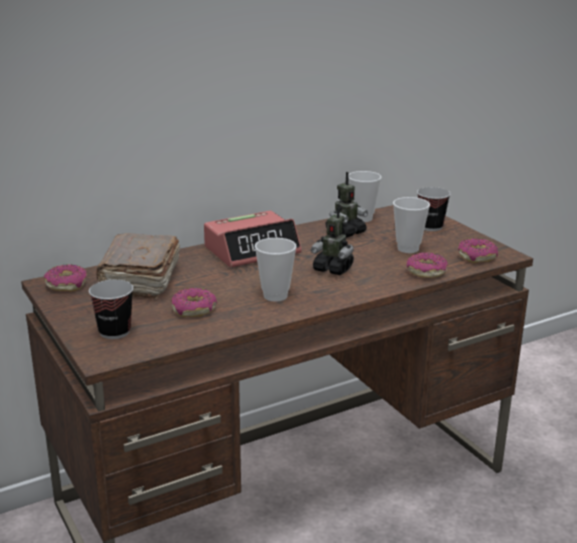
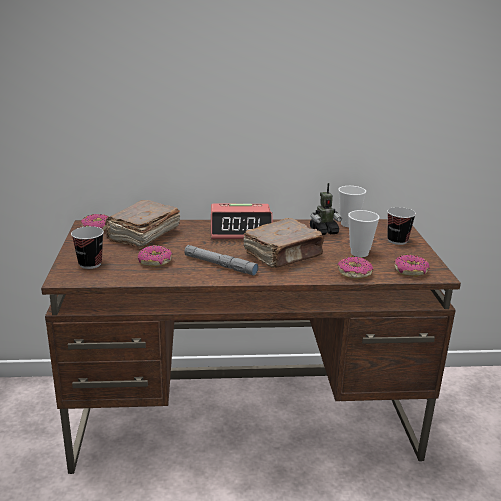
camera: 25 degrees right, 0 degrees up
cup [255,238,297,302] -> grey flashlight [184,245,258,276]
toy robot [311,203,354,275] -> brown book [243,218,324,268]

